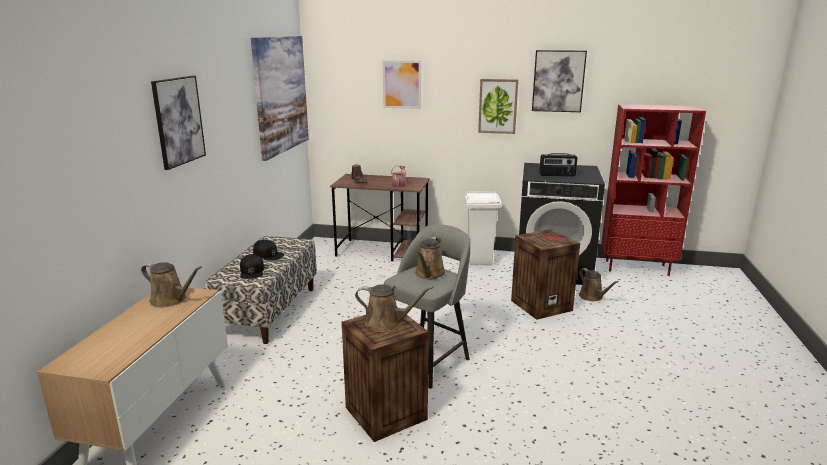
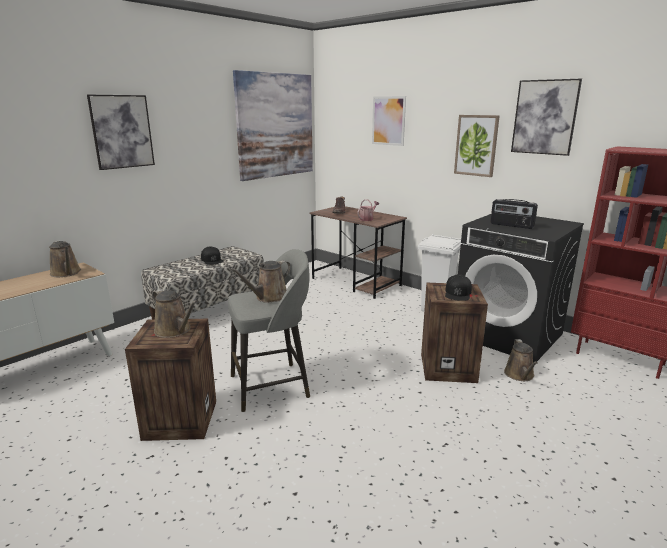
camera: 30 degrees right, 0 degrees up
black cap [240,254,264,279] -> black cap moved to [445,274,472,301]

